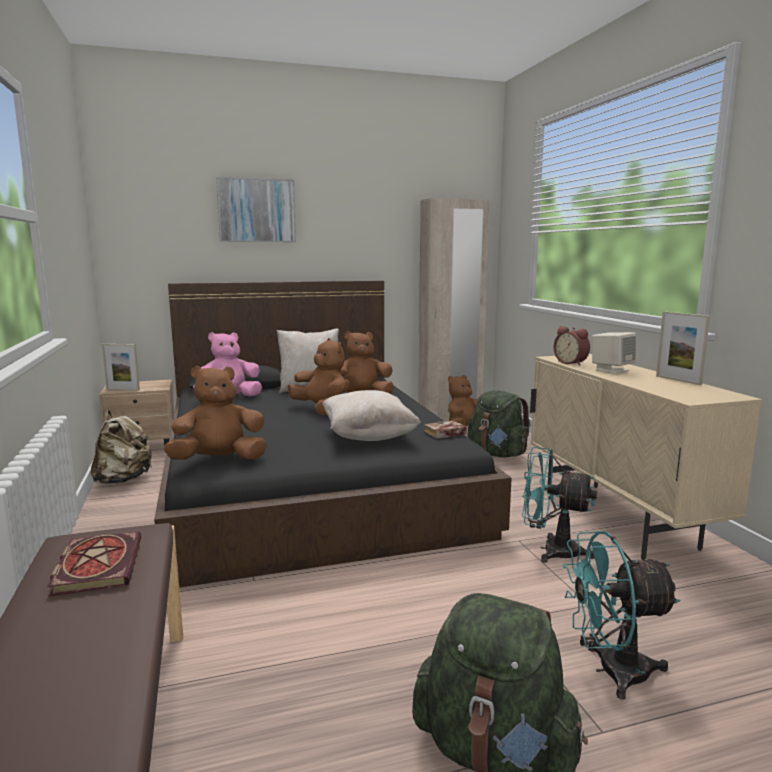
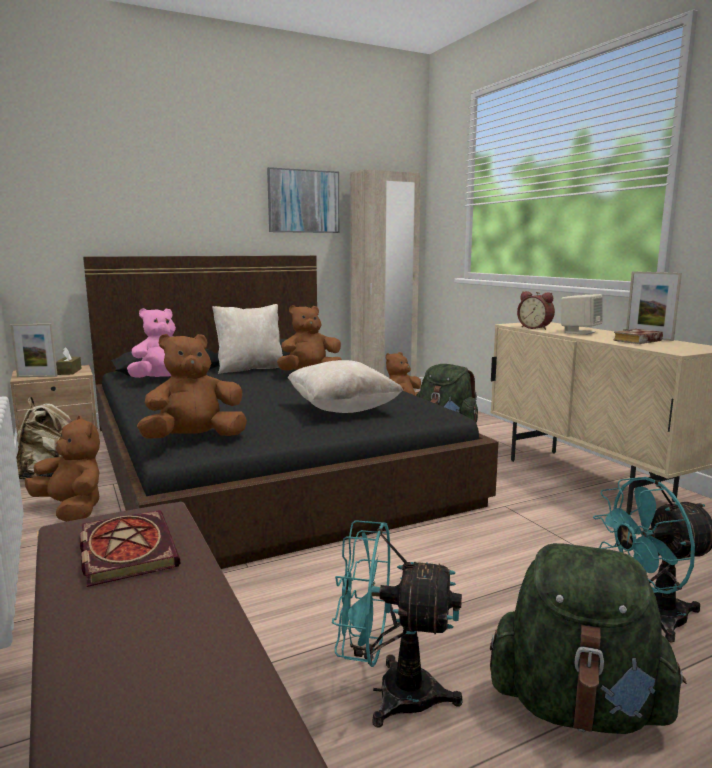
camera: 10 degrees left, 0 degrees up
picture [216,177,296,242] -> picture moved to [267,167,340,233]
brown plush toy [287,338,346,415] -> brown plush toy moved to [25,415,100,522]
book [424,420,467,439] -> book moved to [613,329,663,344]
turquoise fan [522,447,597,563] -> turquoise fan moved to [332,520,463,727]
none -> brown tissue box [56,347,82,375]

